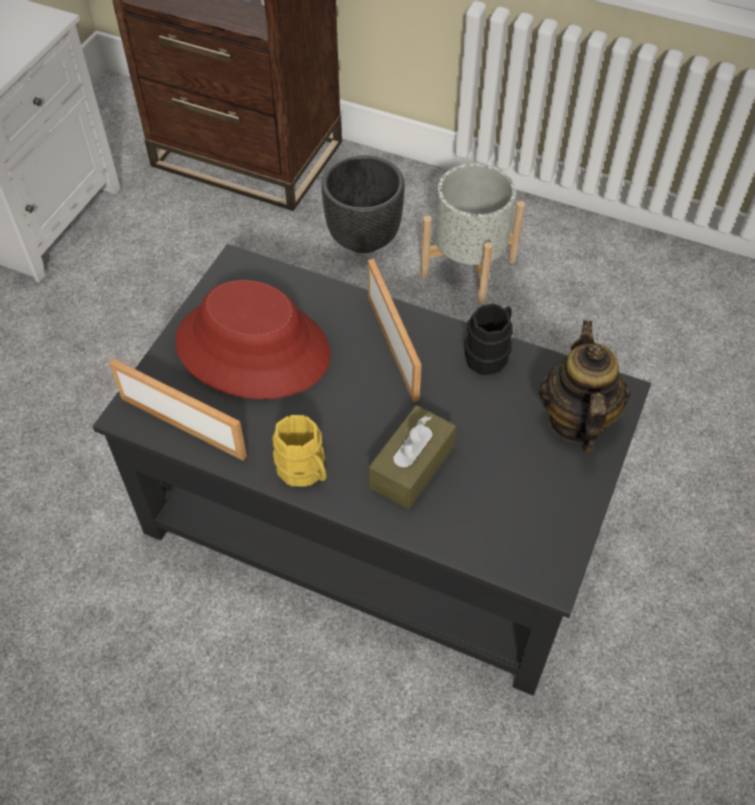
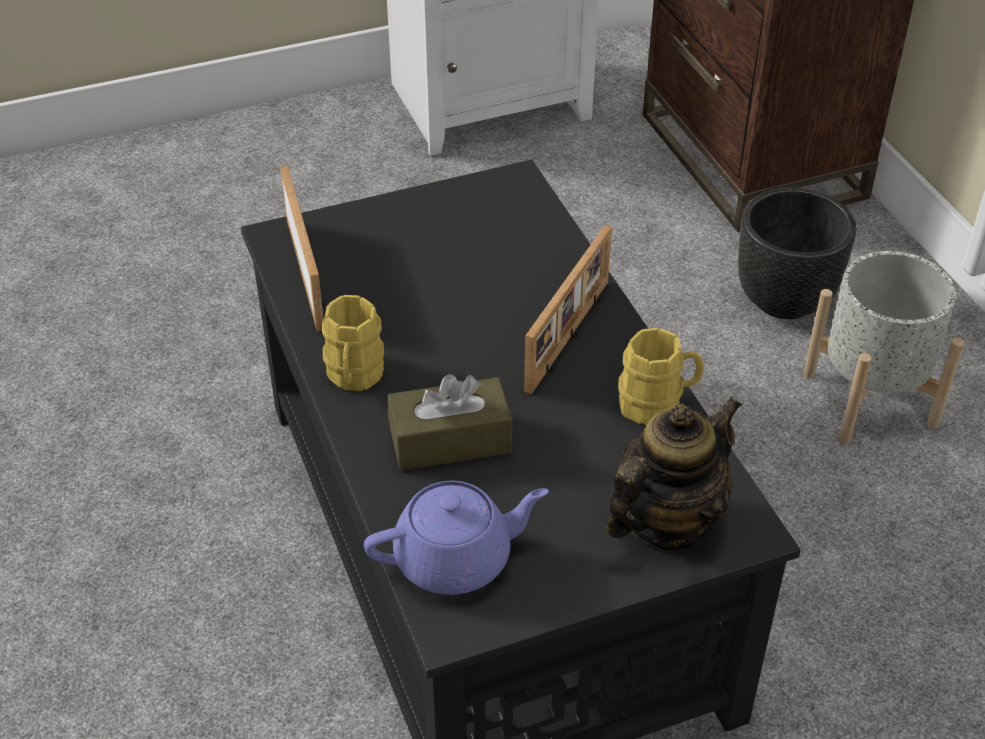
camera: 45 degrees right, 10 degrees down
red hat [175,280,330,399] -> none
black mug [464,303,513,375] -> yellow mug [618,328,703,425]
none -> purple teapot [364,481,549,595]

